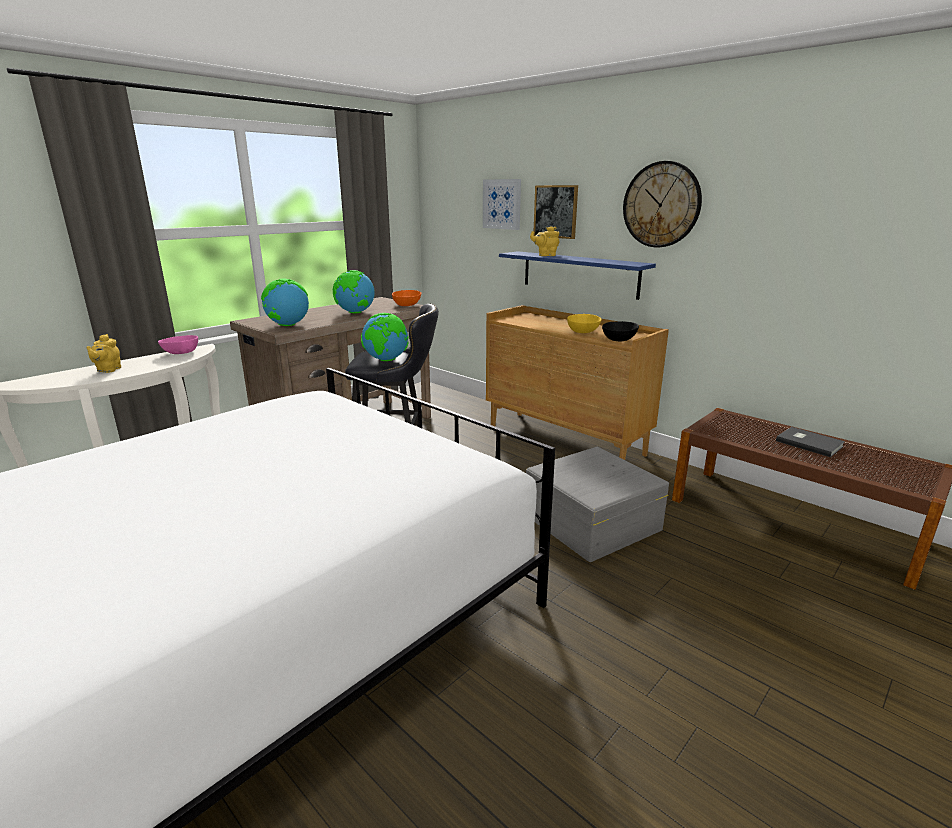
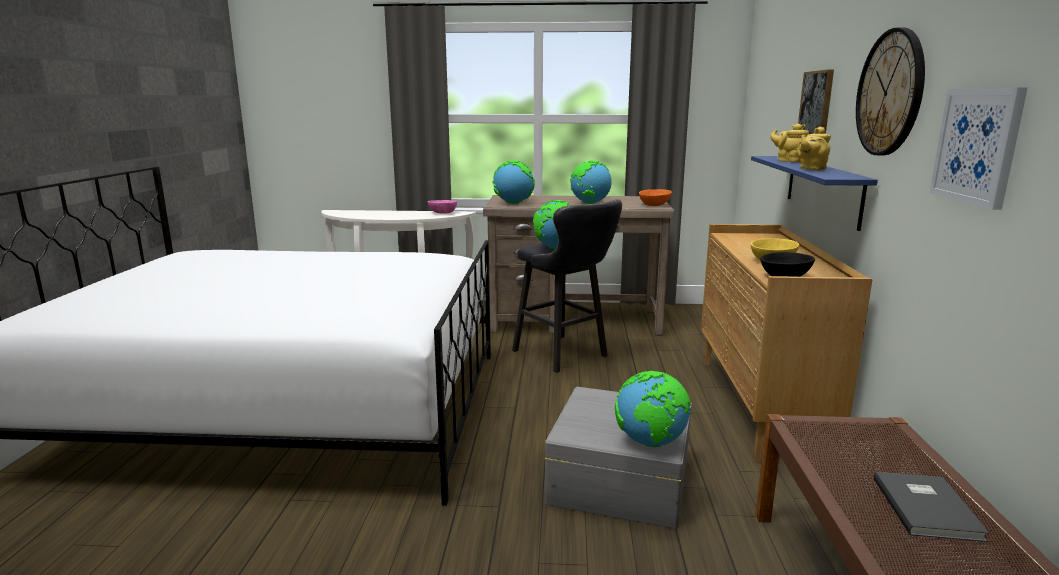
camera: 50 degrees right, 5 degrees down
yellow teapot [86,334,121,373] -> yellow teapot moved to [797,127,831,171]
picture [483,179,521,230] -> picture moved to [929,88,1028,210]
none -> globe [615,371,691,447]

